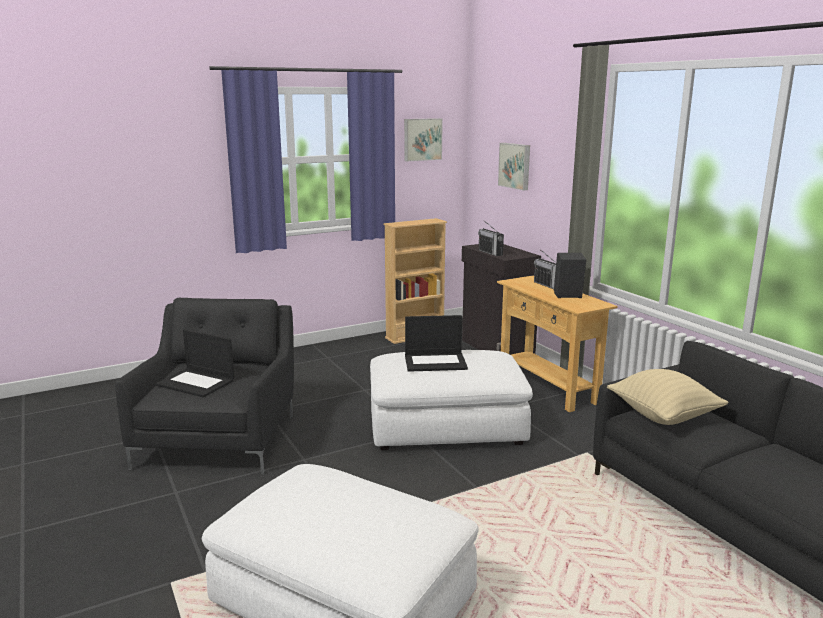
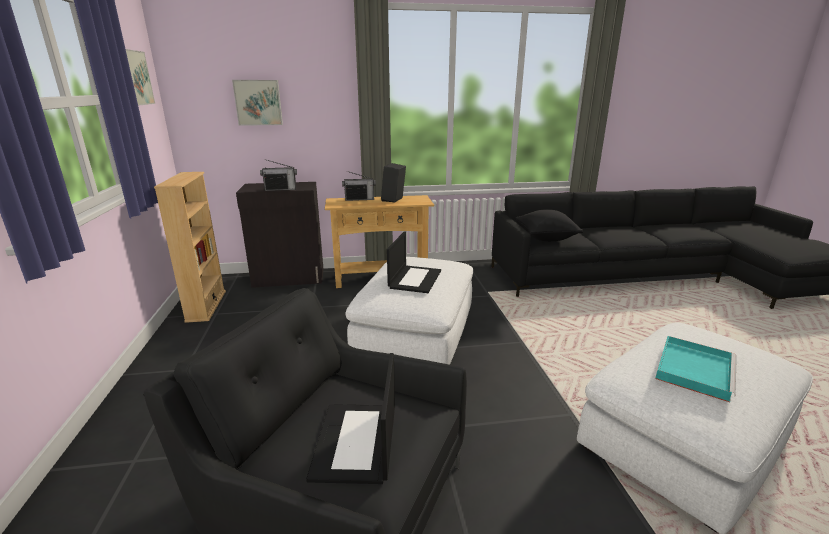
camera: 70 degrees left, 5 degrees up
laptop [155,329,234,397] -> laptop turned 135 degrees clockwise [306,353,395,484]
beige pillow [607,369,728,425] -> black pillow [515,209,583,241]
none -> turquoise tray [655,336,737,402]

